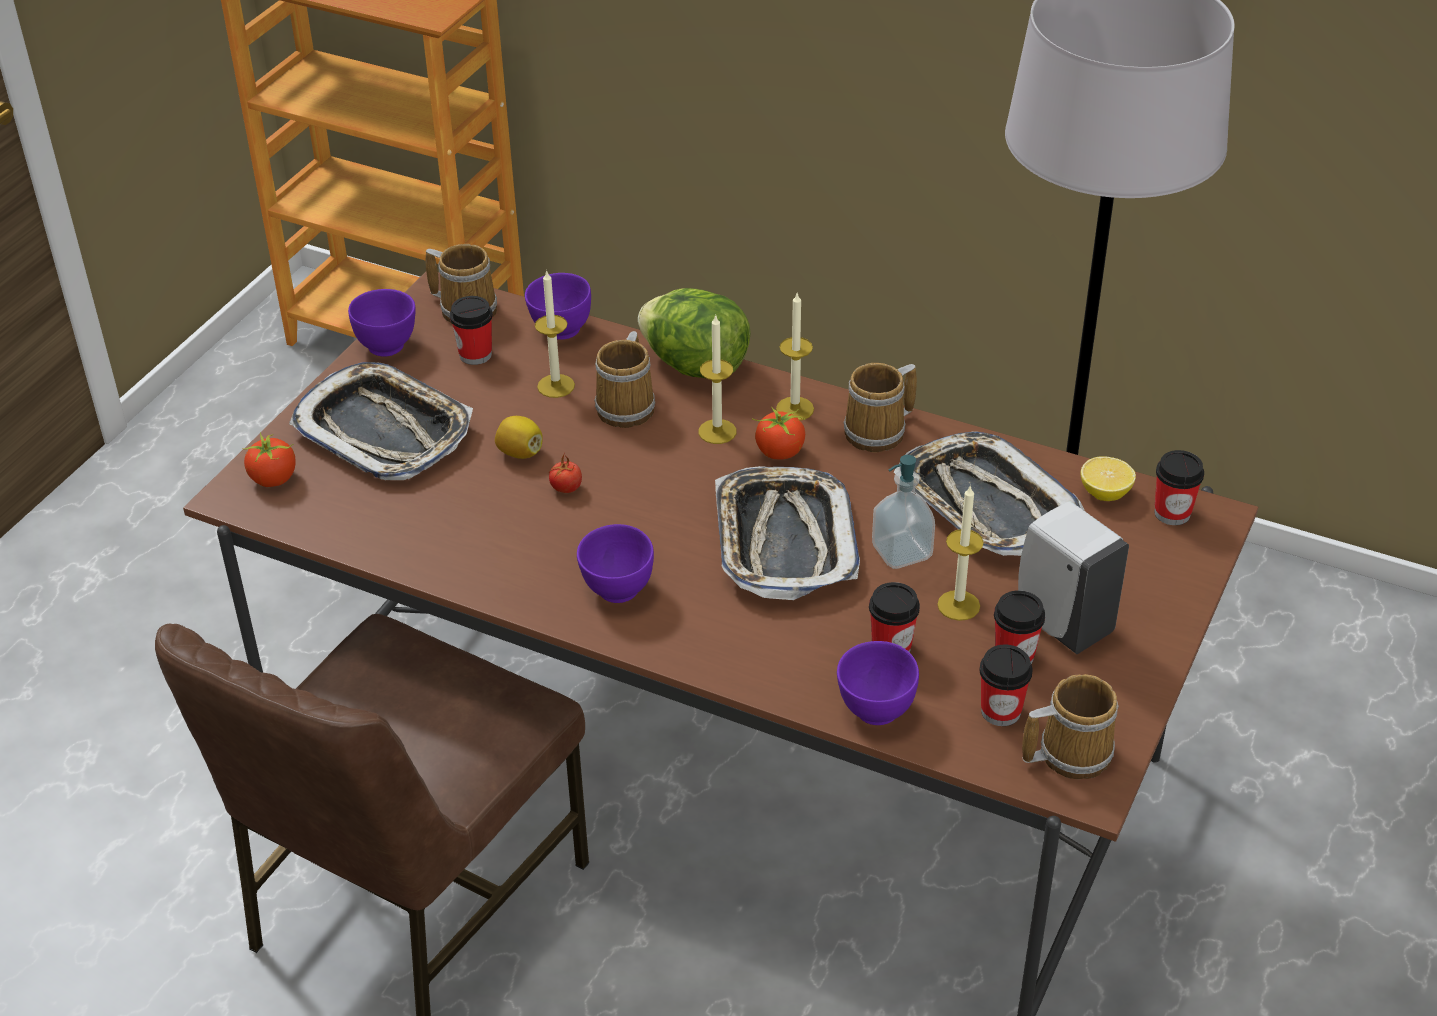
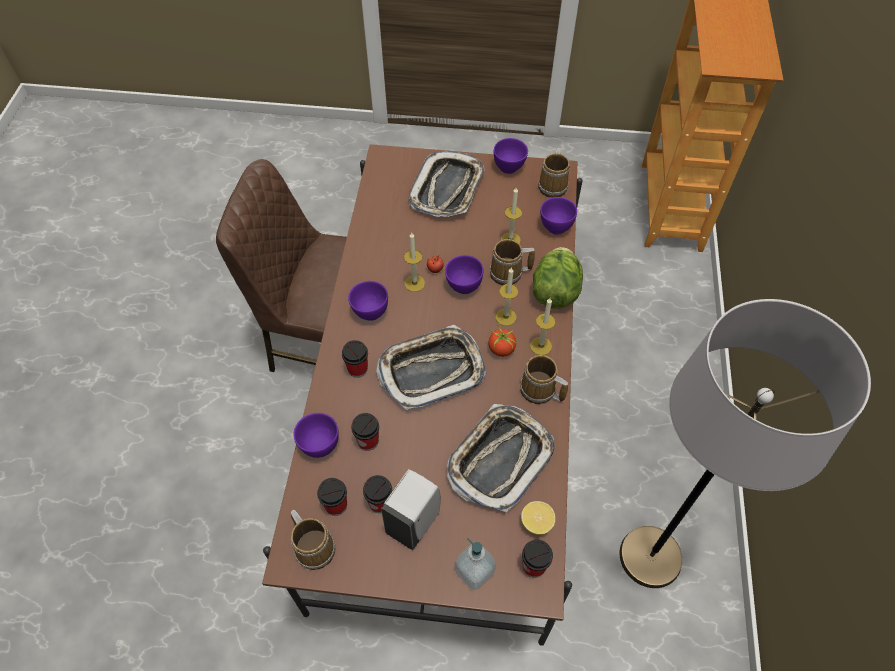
camera: 70 degrees right, 15 degrees up
tomato [242,432,296,487] -> none
cup [450,296,493,365] -> cup moved to [342,340,368,378]
lemon [495,416,543,459] -> none
soap dispenser [872,455,935,569] -> soap dispenser moved to [455,538,496,590]
candle [937,486,984,621] -> candle moved to [404,233,425,292]
none -> purple bowl [445,255,483,294]

